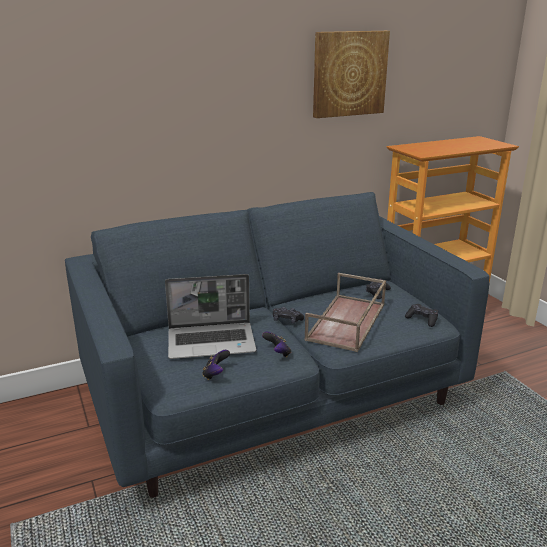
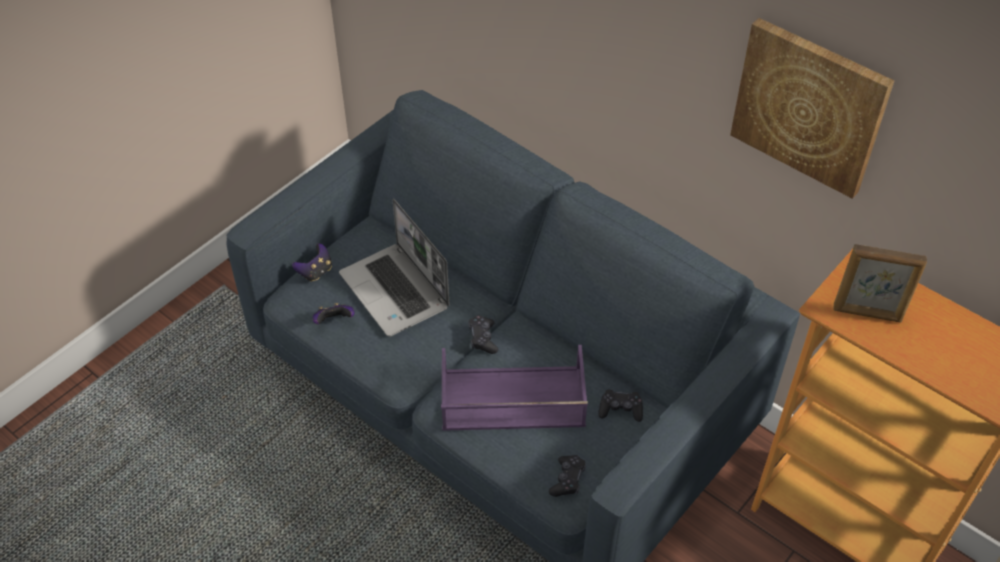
camera: 65 degrees right, 25 degrees up
game controller [262,332,291,357] -> game controller moved to [292,243,332,282]
brown tray [304,273,386,352] -> purple tray [441,345,588,431]
none -> picture frame [833,244,927,323]

